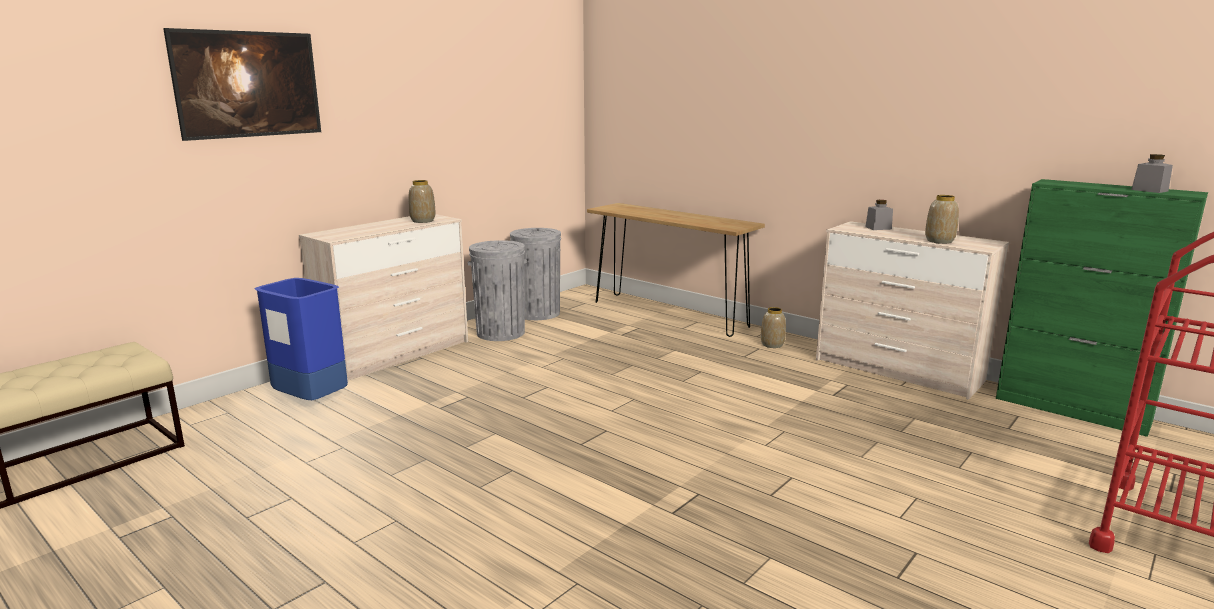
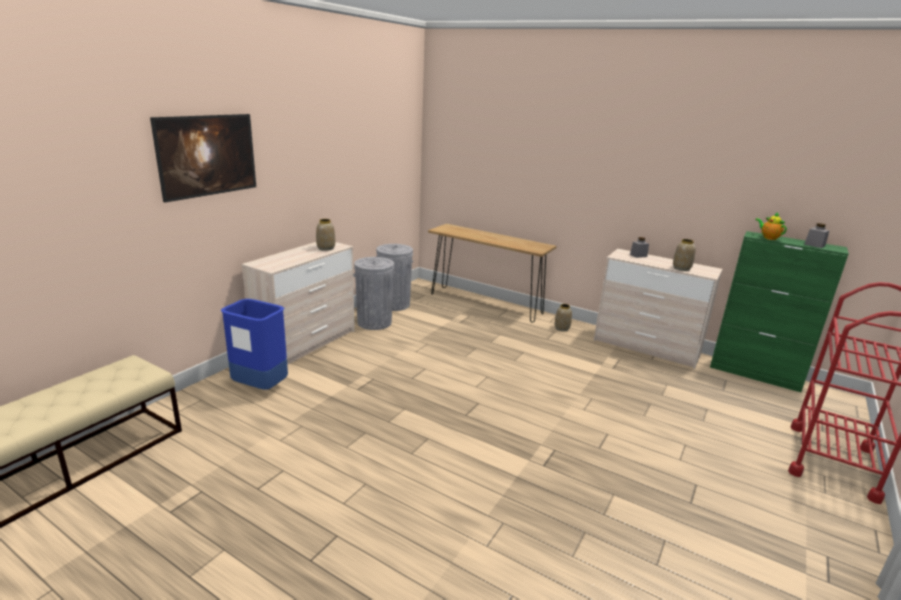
camera: 10 degrees left, 5 degrees up
none -> teapot [755,212,787,240]

